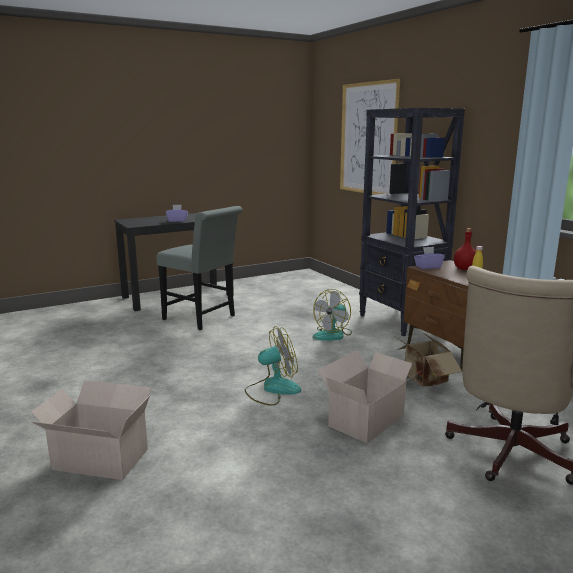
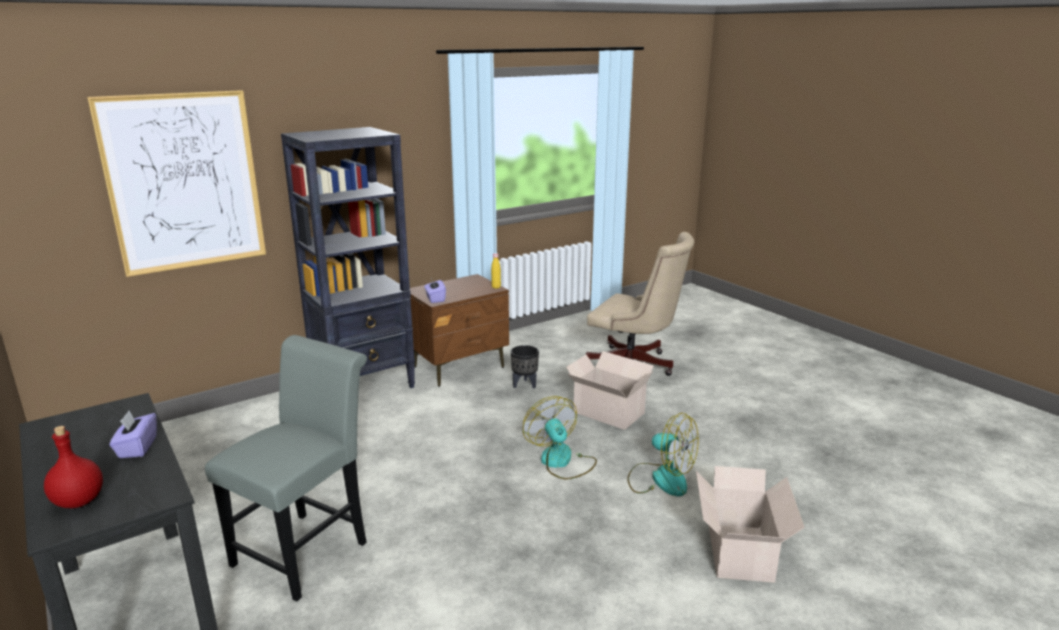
camera: 95 degrees left, 5 degrees up
fan [313,289,352,341] -> fan moved to [627,413,699,496]
cardboard box [396,332,462,387] -> black planter [511,345,539,389]
red bottle [454,228,476,270] -> red bottle moved to [44,426,103,508]

